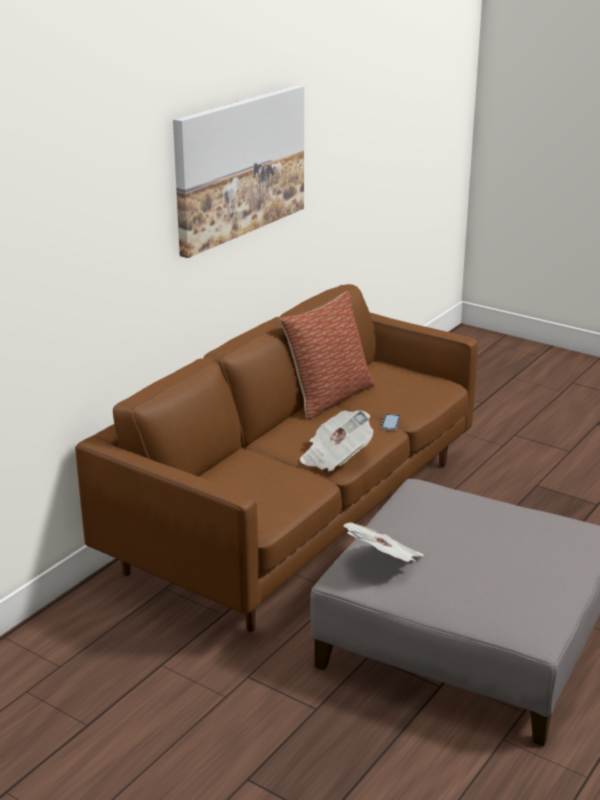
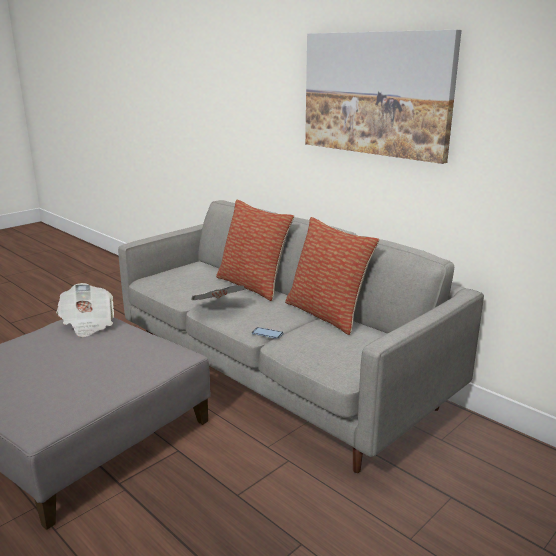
camera: 100 degrees right, 5 degrees down
brown sofa [75,284,478,632] -> grey sofa [118,200,484,473]
none -> pillow [216,199,294,301]

